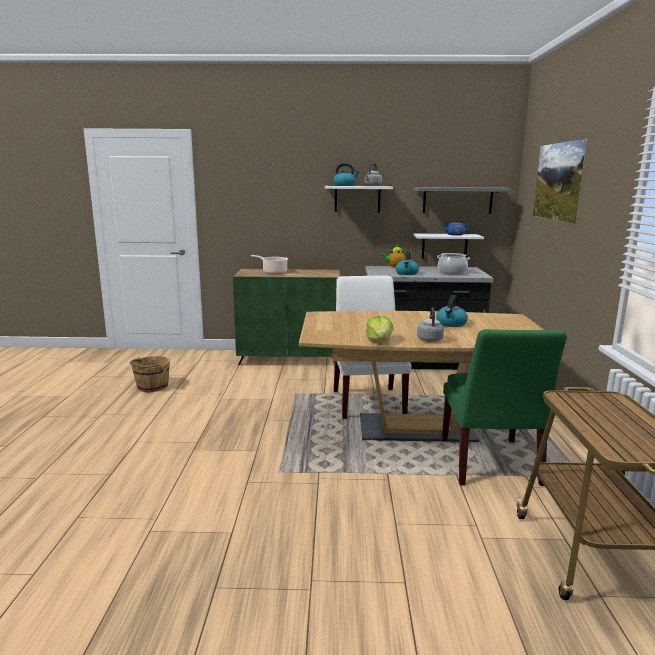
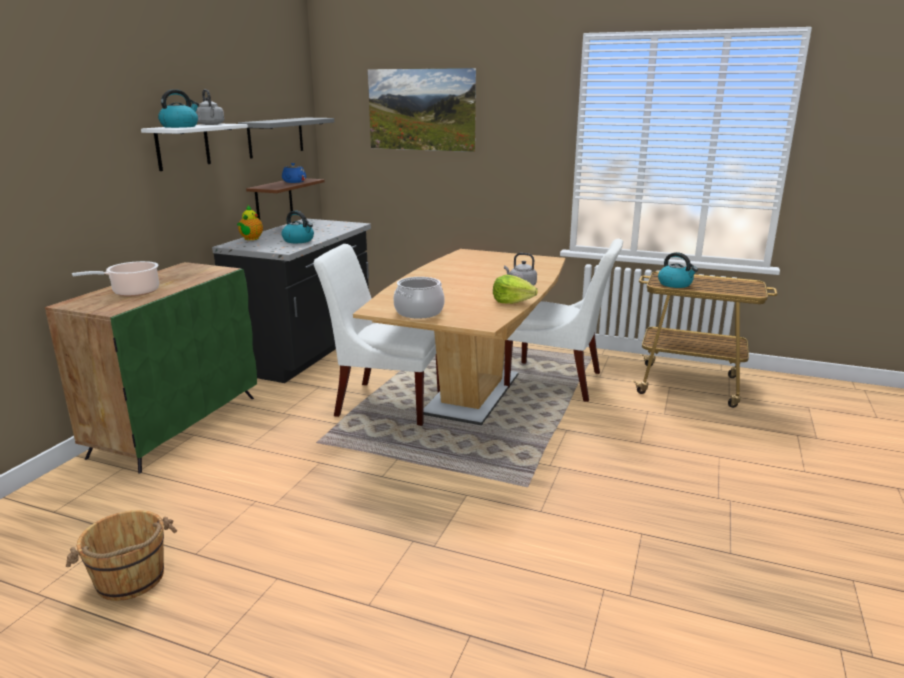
camera: 70 degrees left, 5 degrees up
white shelf [413,234,484,259] -> brown shelf [246,178,325,220]
kettle [436,295,468,327] -> kettle moved to [658,252,698,288]
cooking pot [437,253,470,275] -> cooking pot moved to [393,277,445,319]
green chair [442,329,567,486] -> white chair [504,239,623,402]

